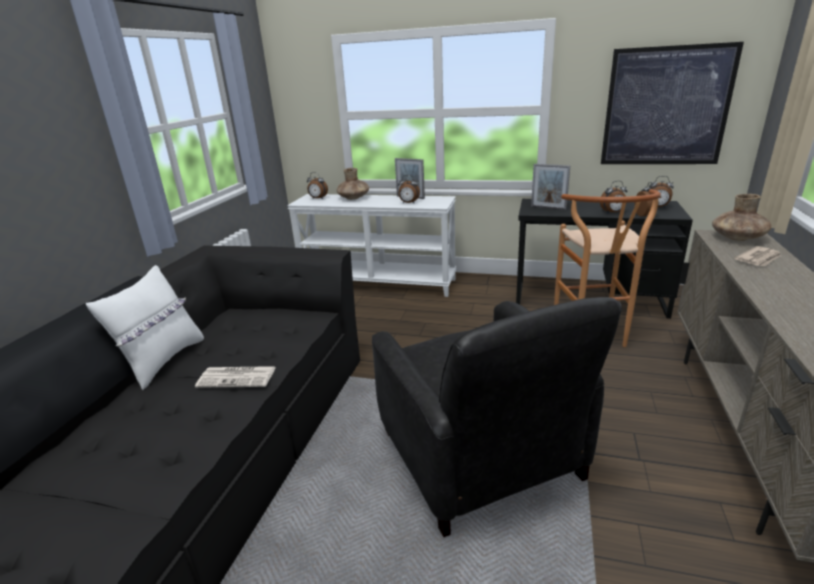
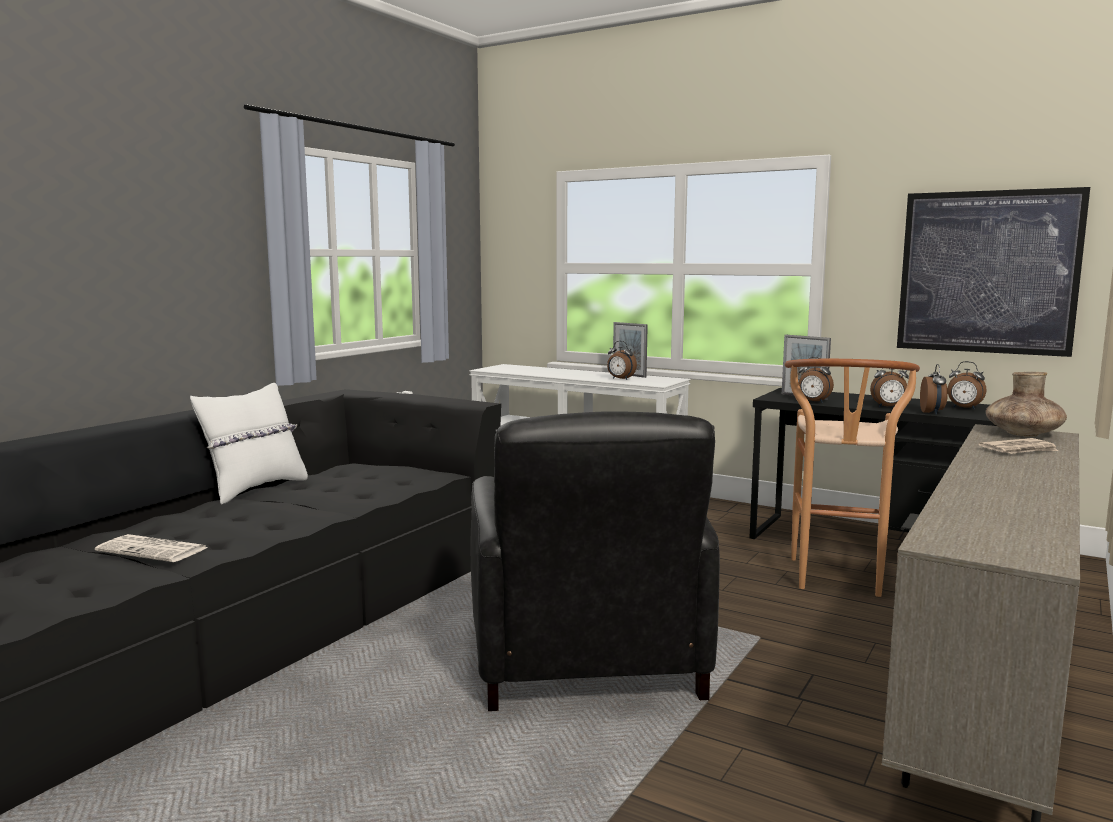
camera: 15 degrees right, 15 degrees down
newspaper [195,366,276,388] -> newspaper moved to [95,534,209,562]
alarm clock [307,172,328,199] -> alarm clock moved to [799,357,834,403]
brown vase [336,168,369,200] -> none

